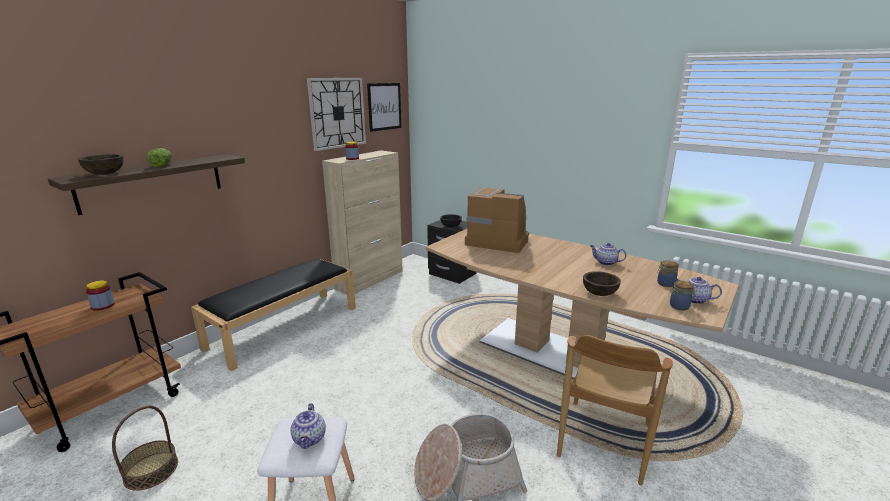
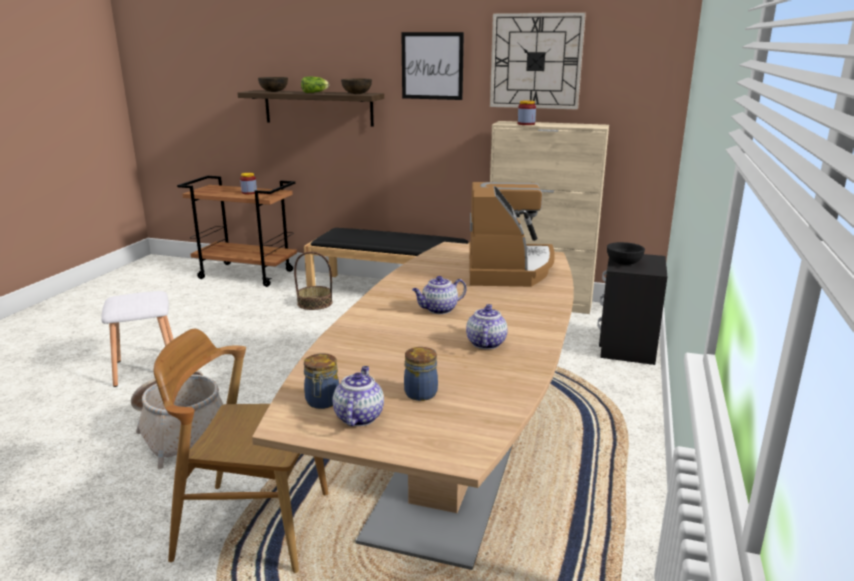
camera: 70 degrees right, 0 degrees up
basket [112,406,178,491] -> basket moved to [294,251,333,310]
teapot [290,403,326,449] -> teapot moved to [412,276,467,314]
picture [367,83,401,132] -> picture moved to [401,32,464,100]
brown bowl [583,271,621,296] -> brown bowl moved to [341,78,372,94]

